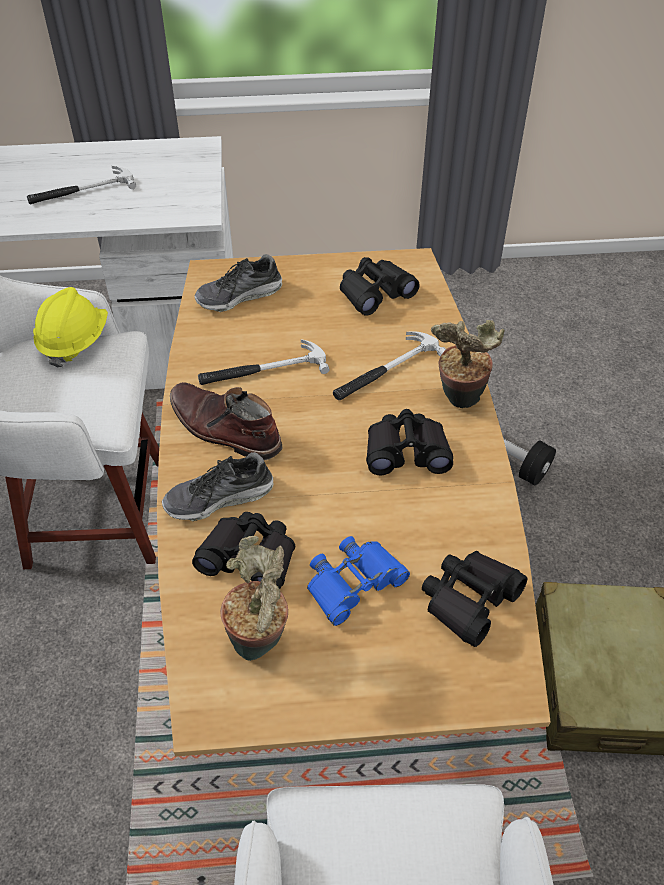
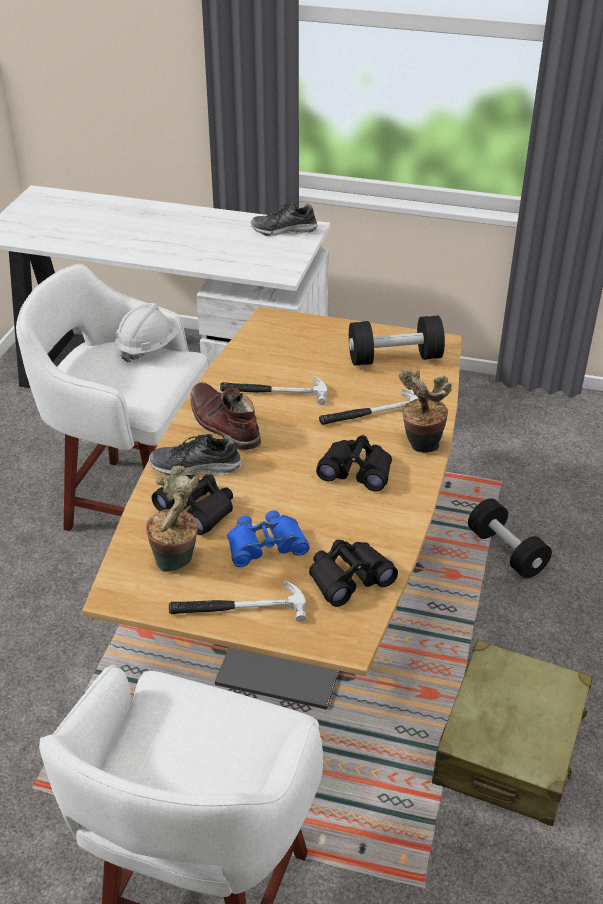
camera: 20 degrees right, 10 degrees down
hammer [27,166,136,204] -> hammer moved to [169,581,306,622]
yellow hard hat [33,287,108,368] -> white hard hat [115,303,180,363]
shoe [194,254,282,312] -> shoe moved to [251,204,317,236]
black binoculars [340,257,420,316] -> black dumbbell [349,316,445,366]

